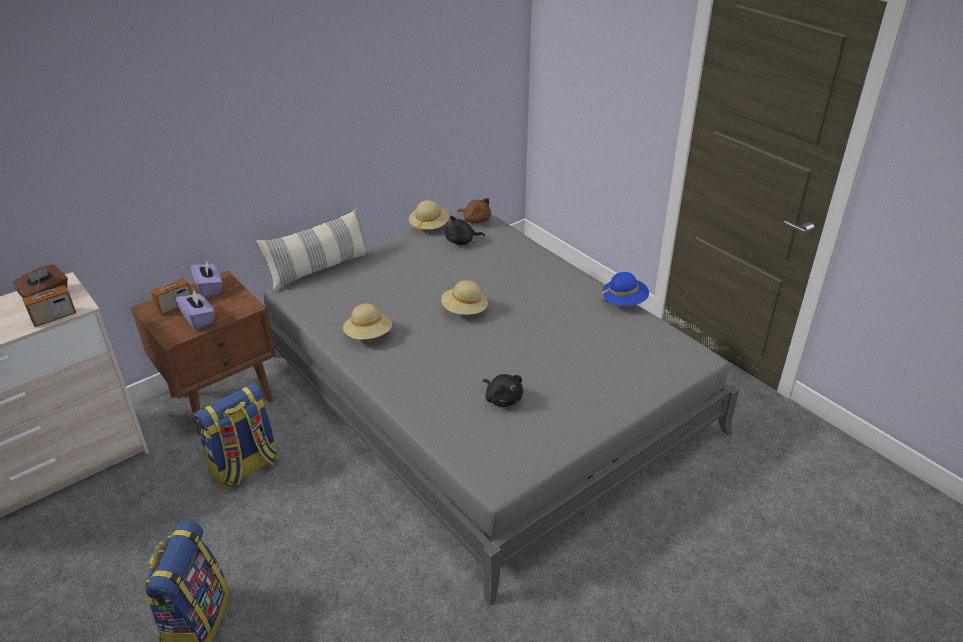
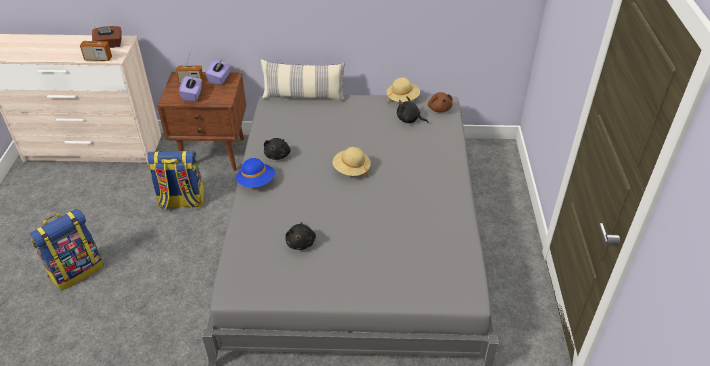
camera: 40 degrees right, 5 degrees up
beige hat [343,303,392,340] -> black plush toy [264,138,291,160]
blue hat [601,272,649,306] -> blue hat moved to [236,158,275,188]

